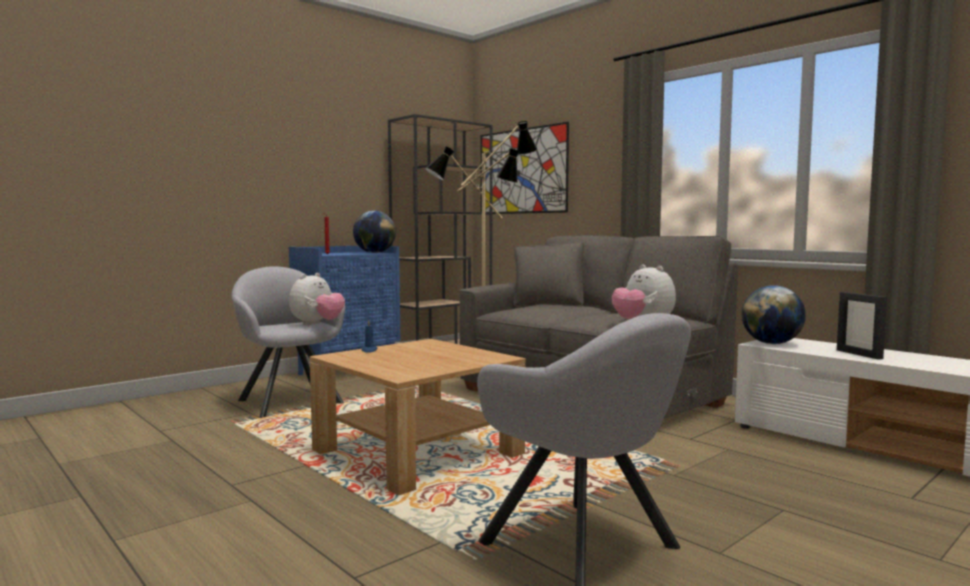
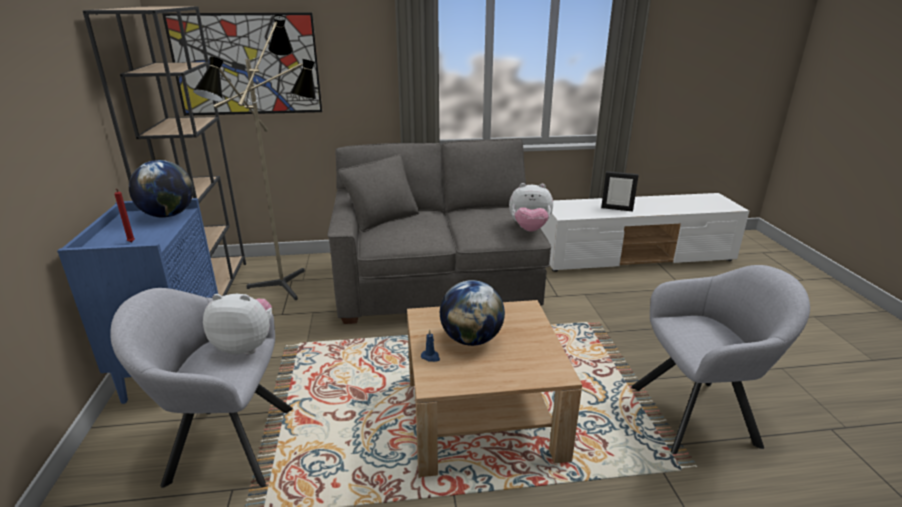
camera: 55 degrees left, 20 degrees up
plush toy [289,273,345,325] -> plush toy turned 60 degrees counterclockwise [203,294,272,355]
globe [742,285,806,344] -> globe moved to [440,280,505,346]

